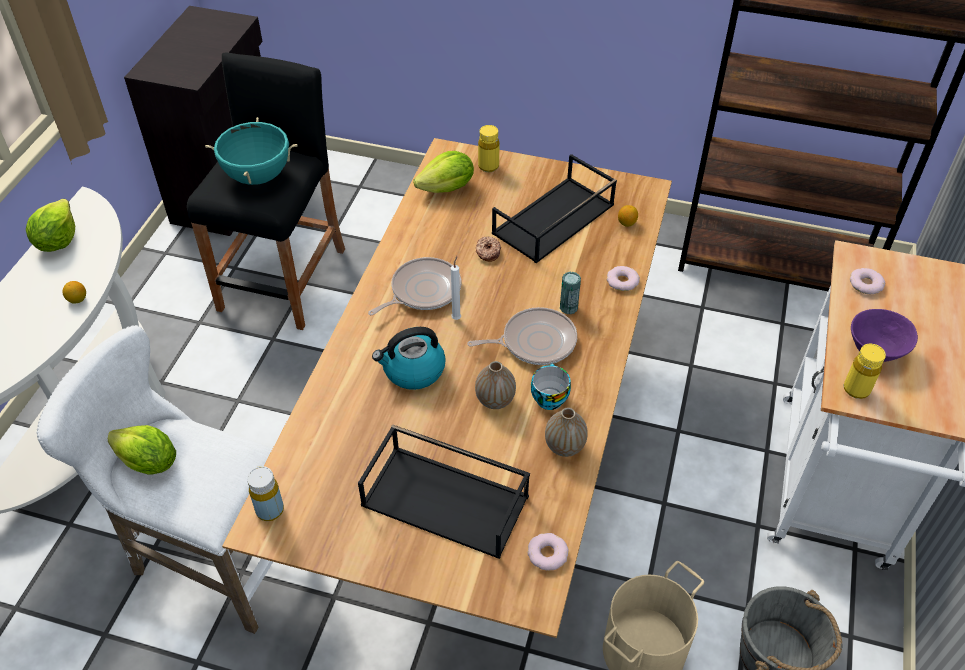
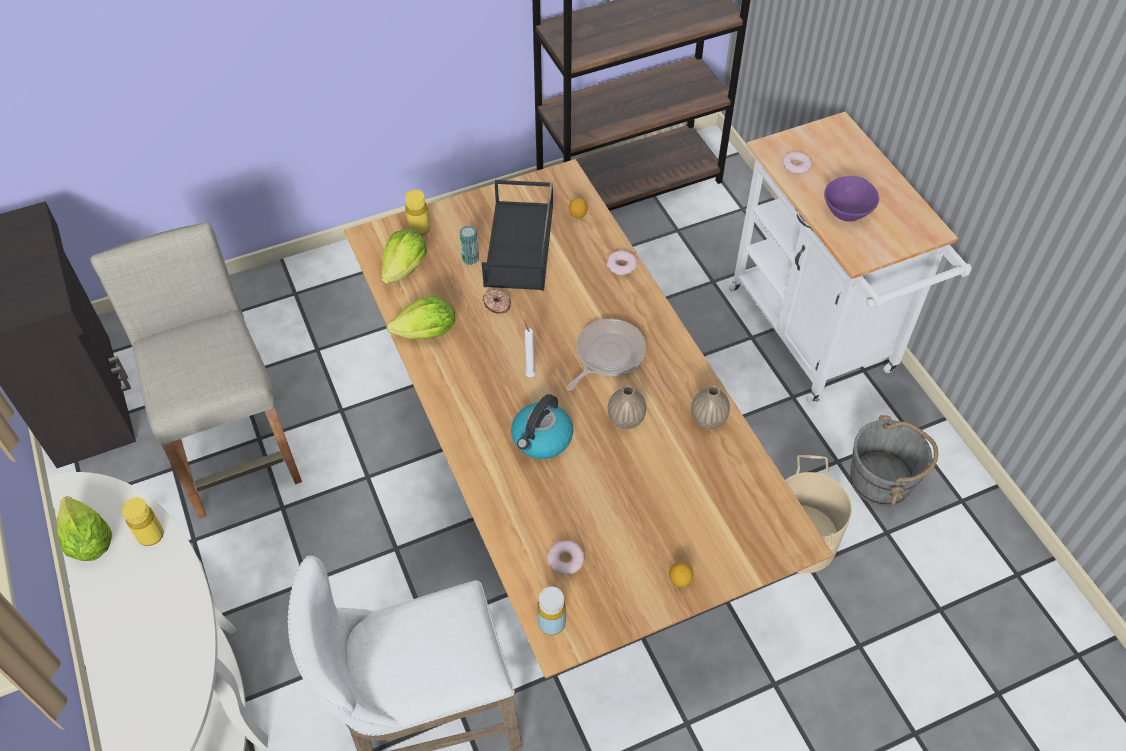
camera: 40 degrees left, 5 degrees up
lemon [62,281,86,303] -> lemon moved to [669,562,694,587]
lettuce [108,425,176,475] -> lettuce moved to [386,296,455,339]
black stool [187,52,345,330] -> beige stool [90,222,302,519]
turquoise cooking pot [205,117,298,185] -> none
black tray [358,424,530,559] -> none
frying pan [368,257,462,315] -> none
donut [527,533,569,571] -> donut moved to [547,540,585,575]
cup [531,364,571,410] -> none
can [560,271,581,314] -> can moved to [459,226,479,265]
yellow bottle [844,344,886,399] -> yellow bottle moved to [122,497,164,546]

